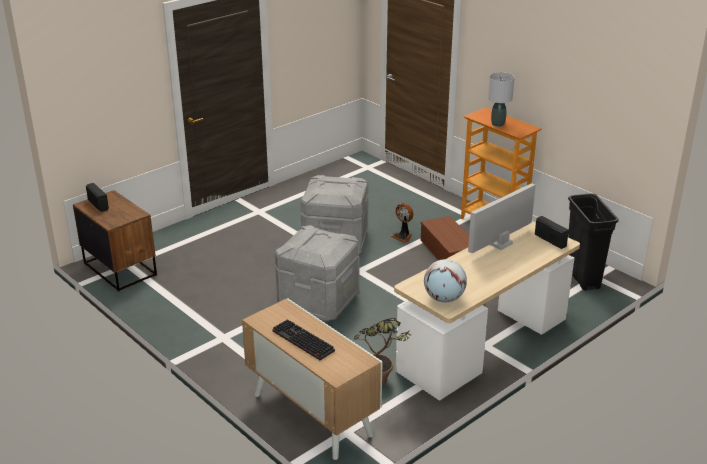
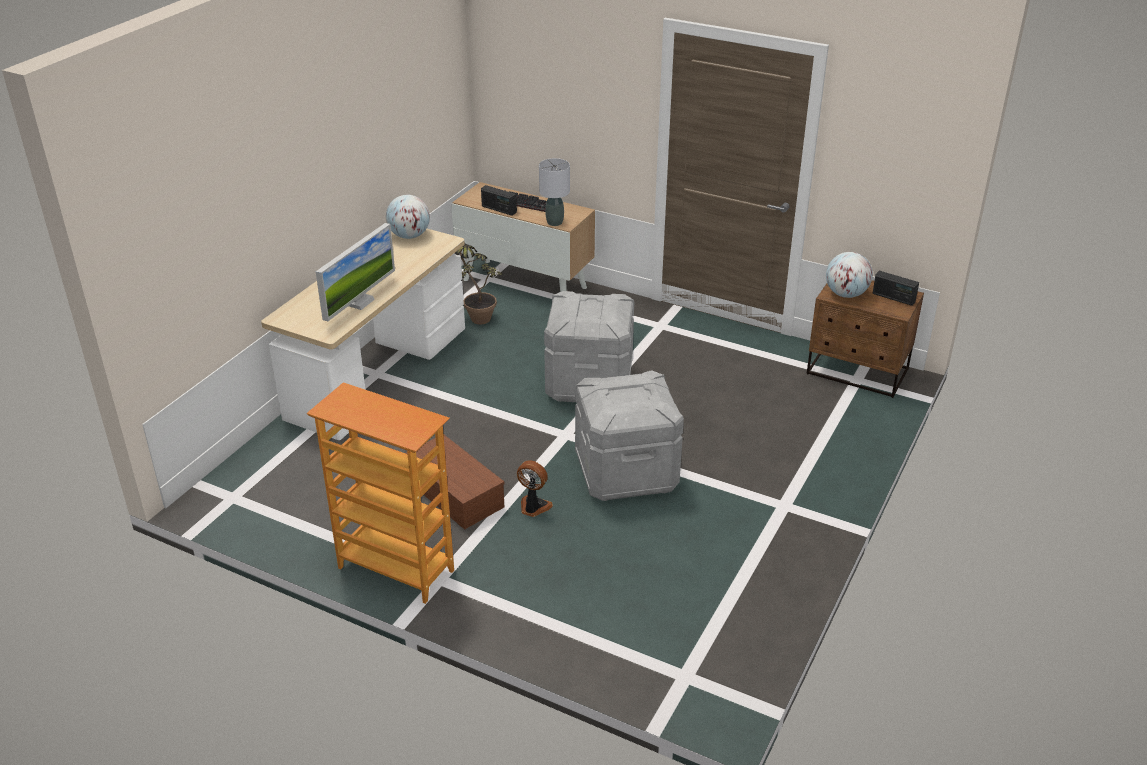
camera: 160 degrees right, 5 degrees up
grey table lamp [488,72,515,127] -> grey table lamp moved to [539,158,570,226]
radio [535,216,569,249] -> radio moved to [481,185,517,216]
black trash can [568,193,619,291] -> none
none -> globe [826,252,873,298]

